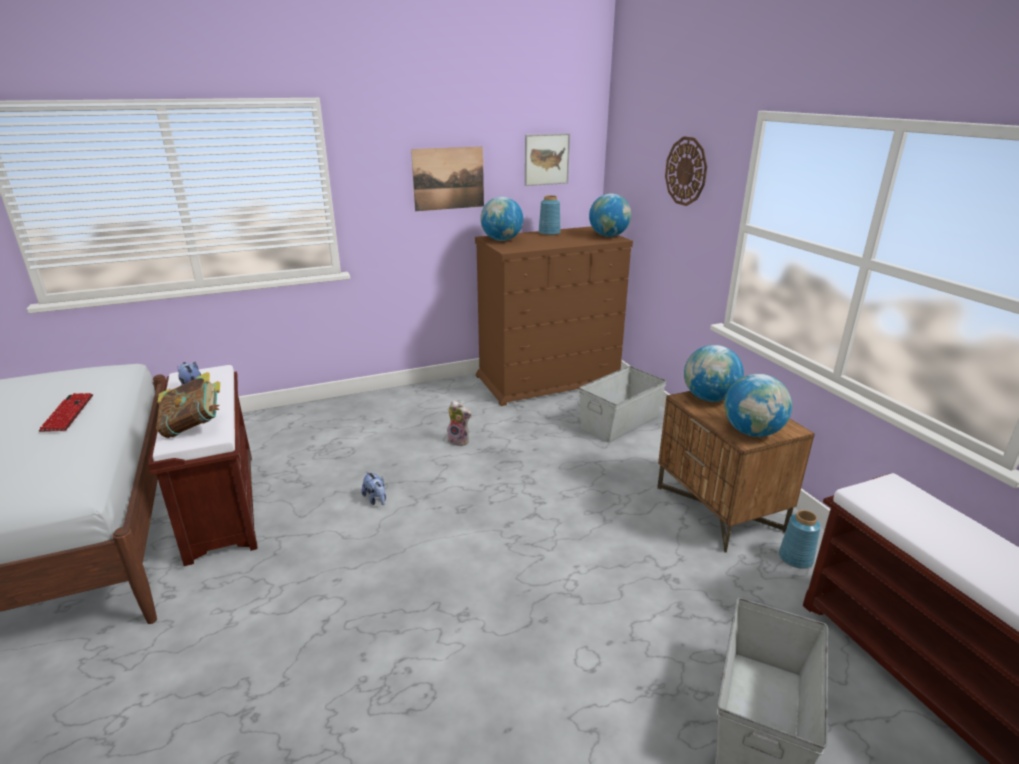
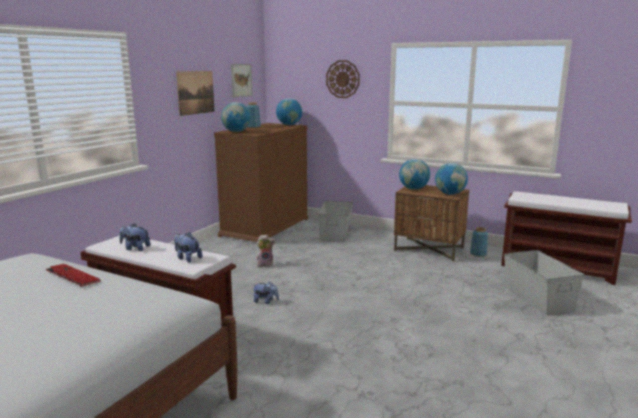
camera: 40 degrees left, 10 degrees down
book [156,372,220,438] -> plush toy [174,232,203,263]

